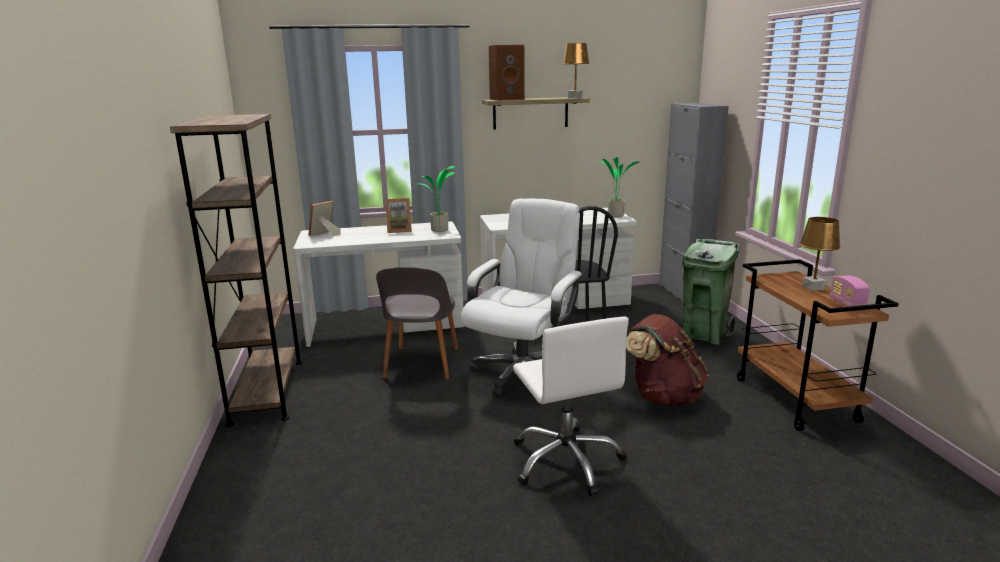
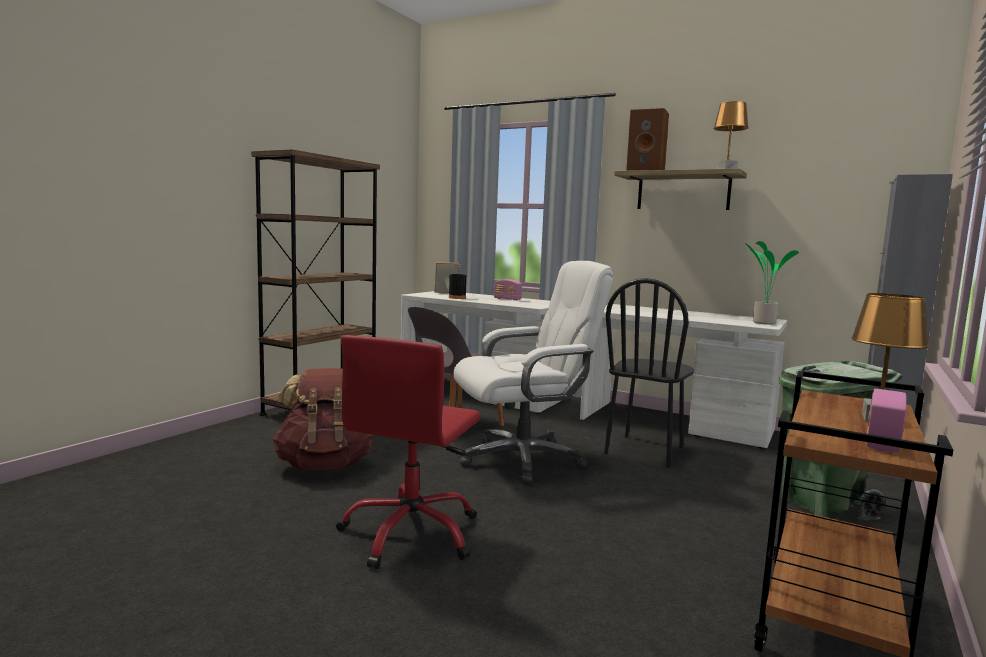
camera: 40 degrees right, 10 degrees down
picture frame [385,198,412,233] -> radio [494,279,522,301]
potted plant [418,166,455,232] -> none
white office chair [513,317,629,496] -> red office chair [336,335,480,569]
brown backpack [626,314,709,406] -> brown backpack moved to [272,368,374,470]
none -> black bottle [449,264,466,299]

